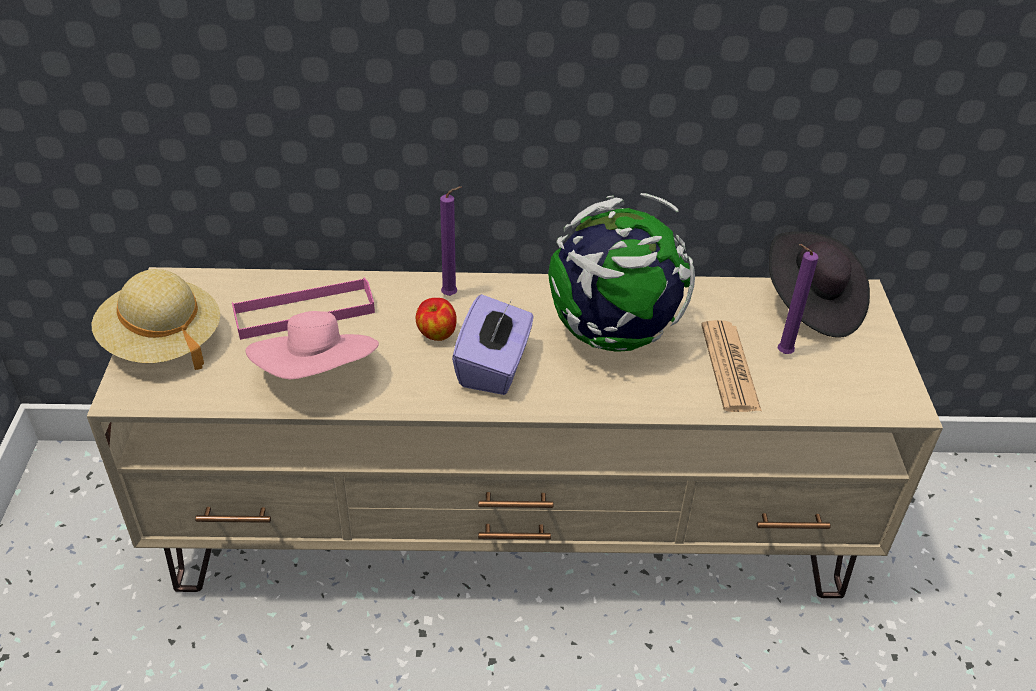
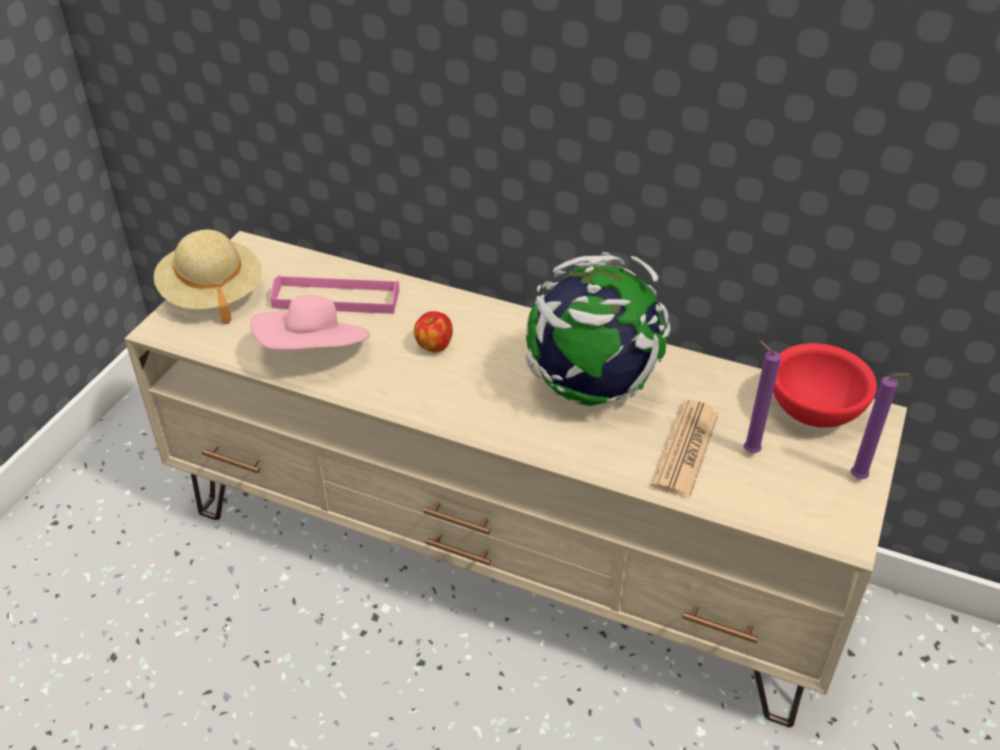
camera: 25 degrees right, 0 degrees up
purple candle [440,186,462,296] -> purple candle moved to [851,373,911,479]
purple tissue box [452,294,534,395] -> none
black hat [769,231,870,338] -> red bowl [773,343,877,428]

